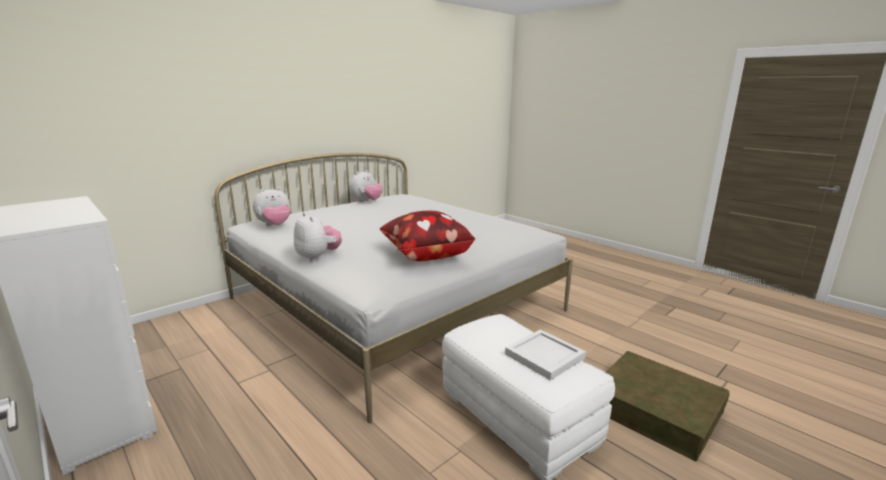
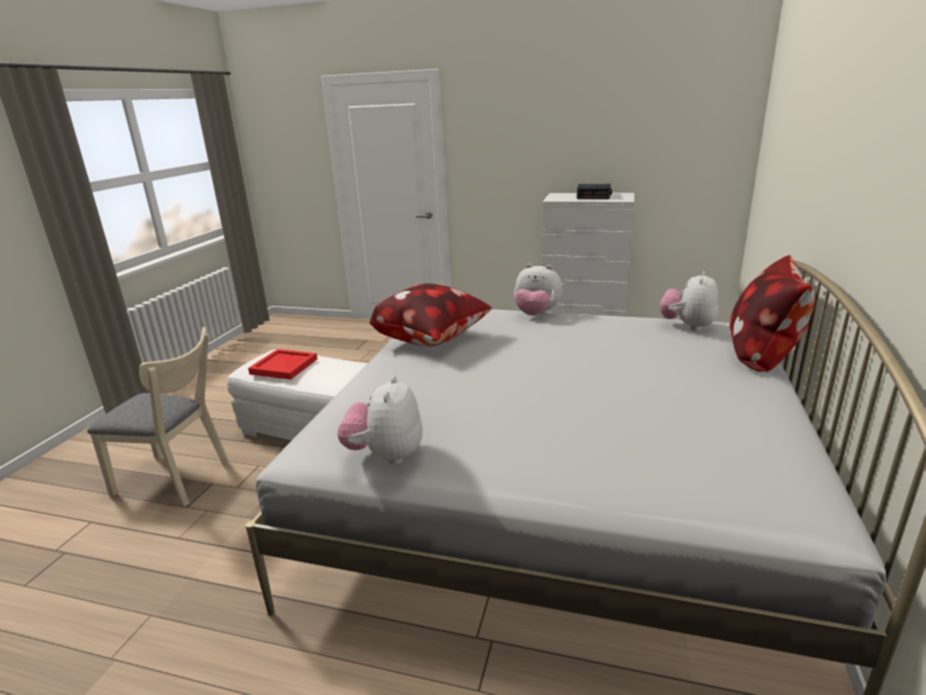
camera: 150 degrees right, 5 degrees up
plush toy [350,170,383,202] -> plush toy moved to [337,376,423,465]
white tray [505,329,586,380] -> red tray [248,349,317,380]
brown storage box [606,351,730,461] -> beige chair [87,327,229,506]
none -> alarm clock [577,184,612,199]
none -> pillow [729,255,815,372]

